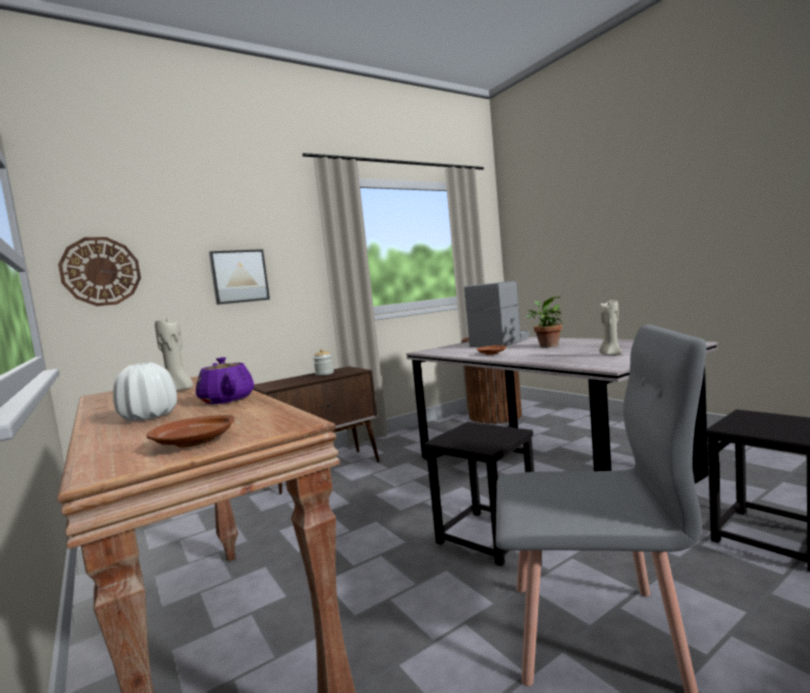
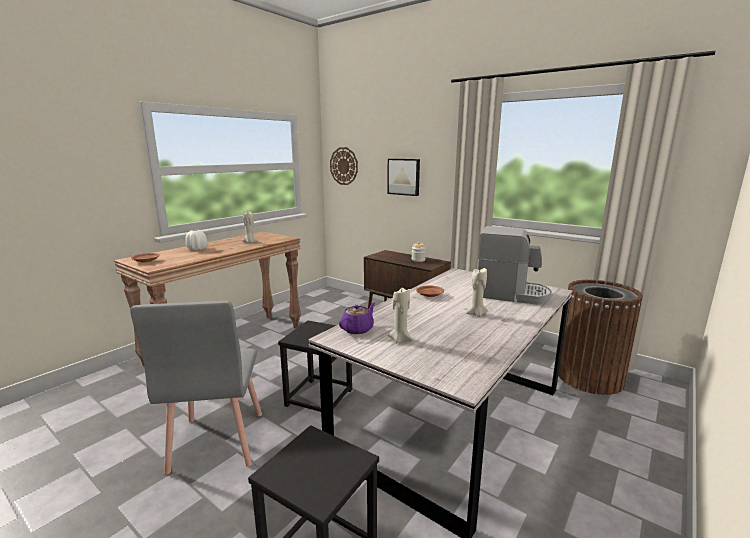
camera: 70 degrees right, 10 degrees up
purple teapot [196,357,254,404] -> purple teapot moved to [339,302,375,334]
potted plant [526,296,564,347] -> beige candle [466,268,488,317]

